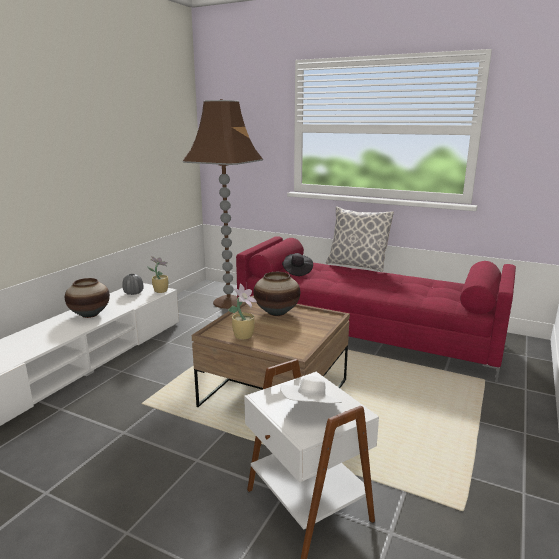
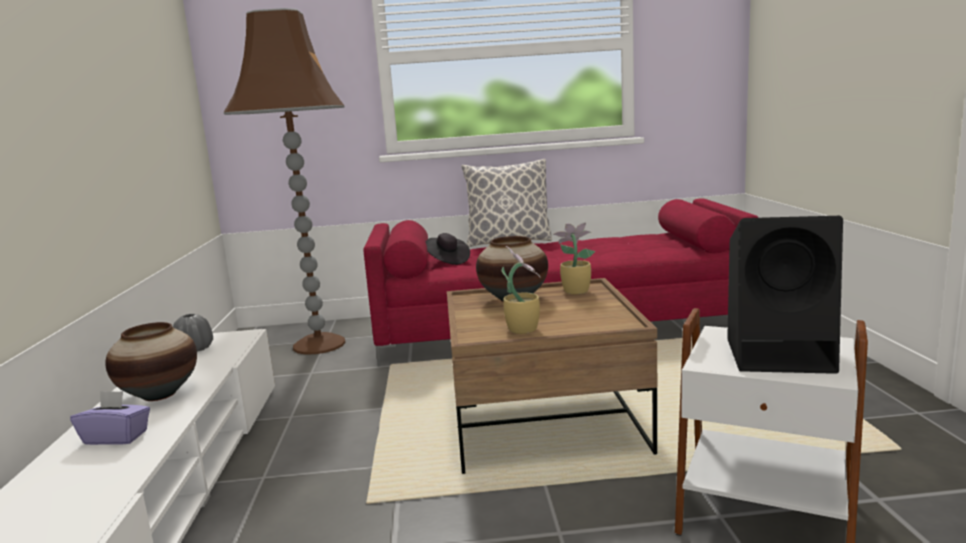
camera: 30 degrees left, 5 degrees down
potted plant [147,256,168,293] -> potted plant moved to [553,222,596,294]
white hat [280,376,342,403] -> black speaker [727,216,843,374]
none -> purple tissue box [70,391,150,445]

